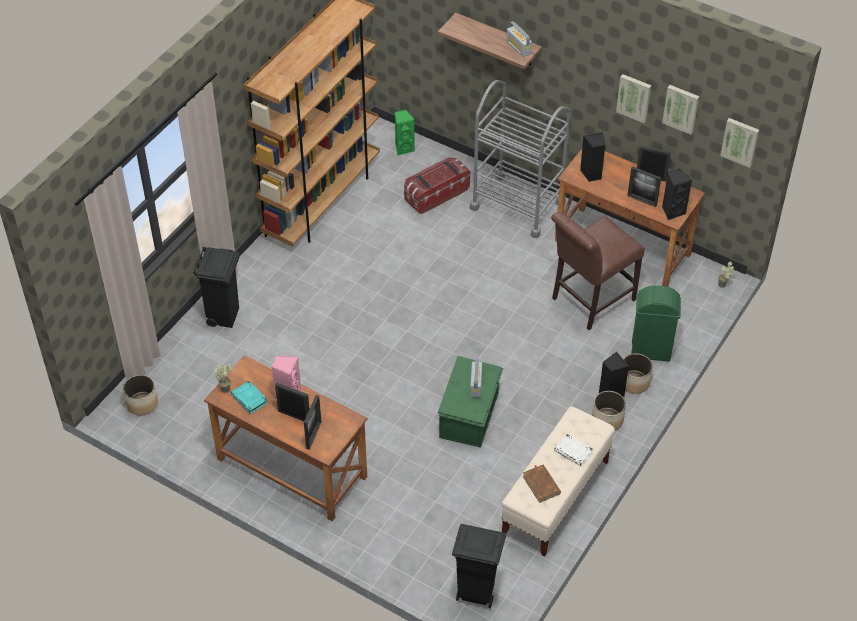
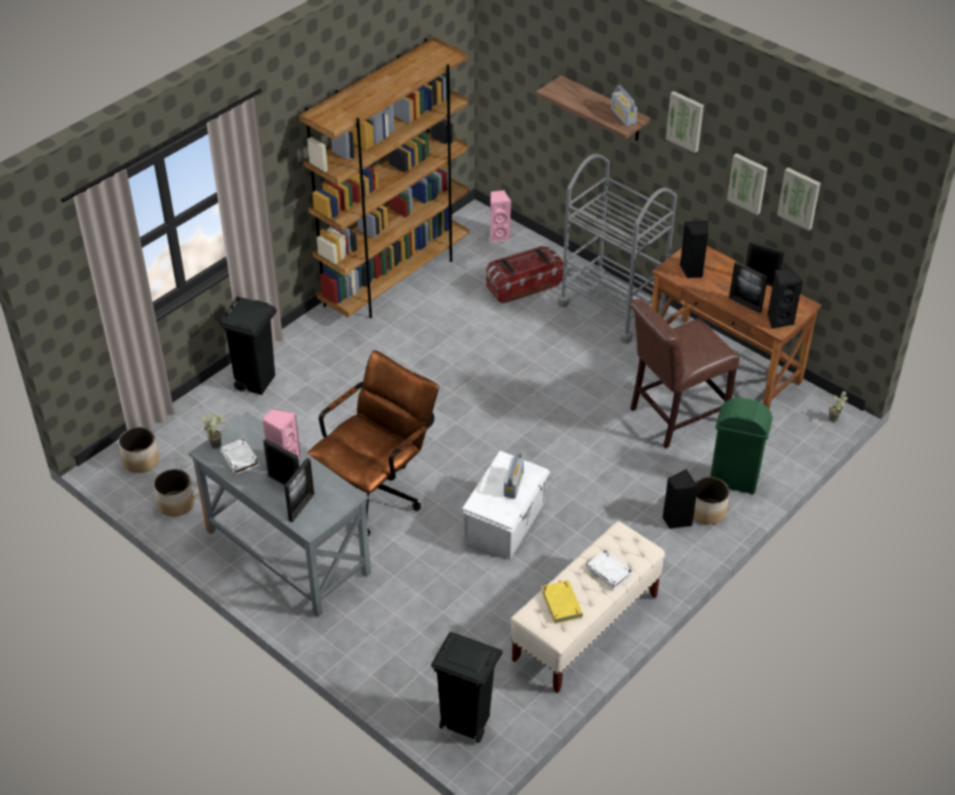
camera: 10 degrees right, 5 degrees down
brown desk [204,355,367,521] -> grey desk [189,412,371,617]
turquoise book [231,381,268,414] -> white book [220,438,260,475]
green speaker [395,110,415,156] -> pink speaker [490,190,511,242]
green storage box [438,356,503,448] -> white storage box [462,451,551,559]
brown book [523,464,561,503] -> yellow book [542,580,583,624]
planter [592,391,626,431] -> planter moved to [153,469,195,517]
picture [720,118,759,168] -> picture moved to [666,91,704,153]
none -> brown office chair [307,350,439,536]

